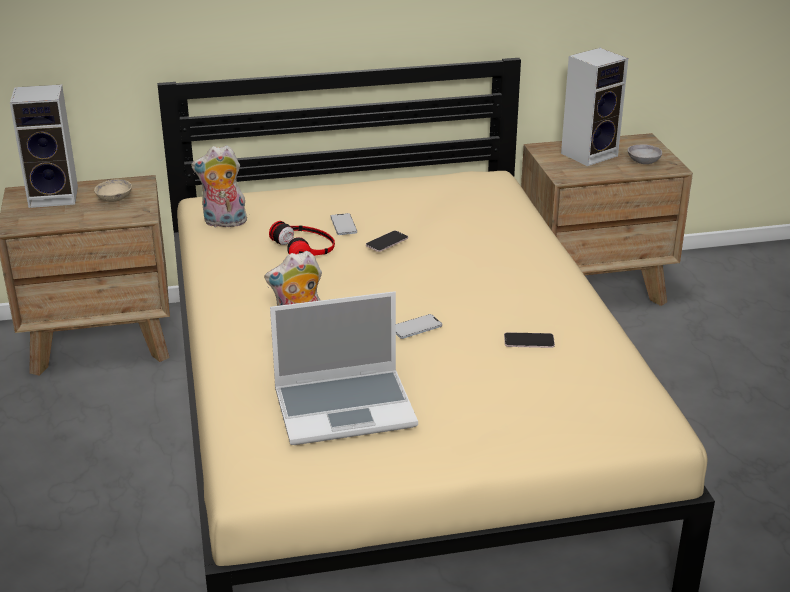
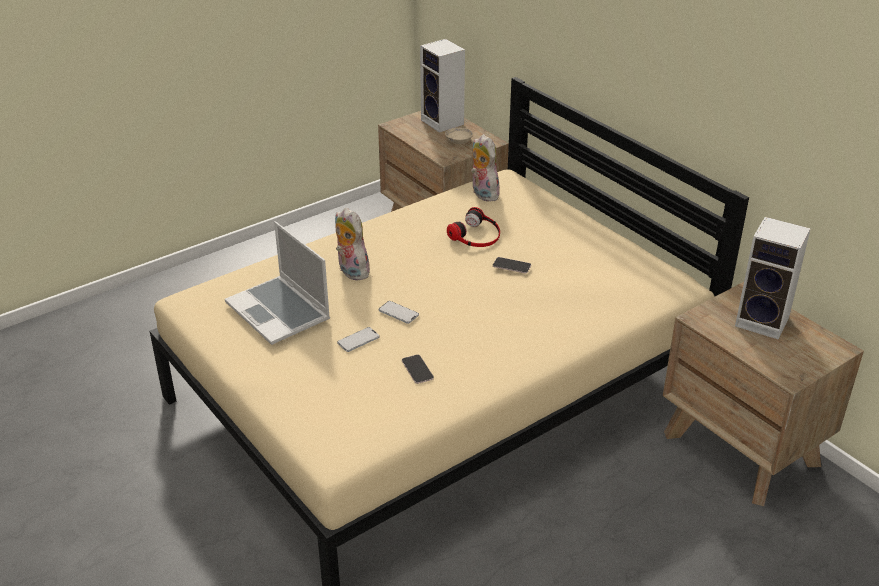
camera: 65 degrees right, 5 degrees up
phone [331,213,357,235] -> phone moved to [337,327,380,352]
grey bowl [627,144,662,164] -> none

